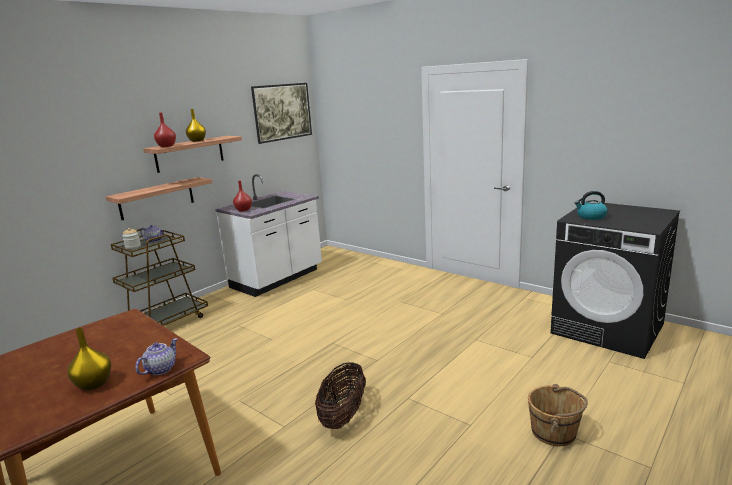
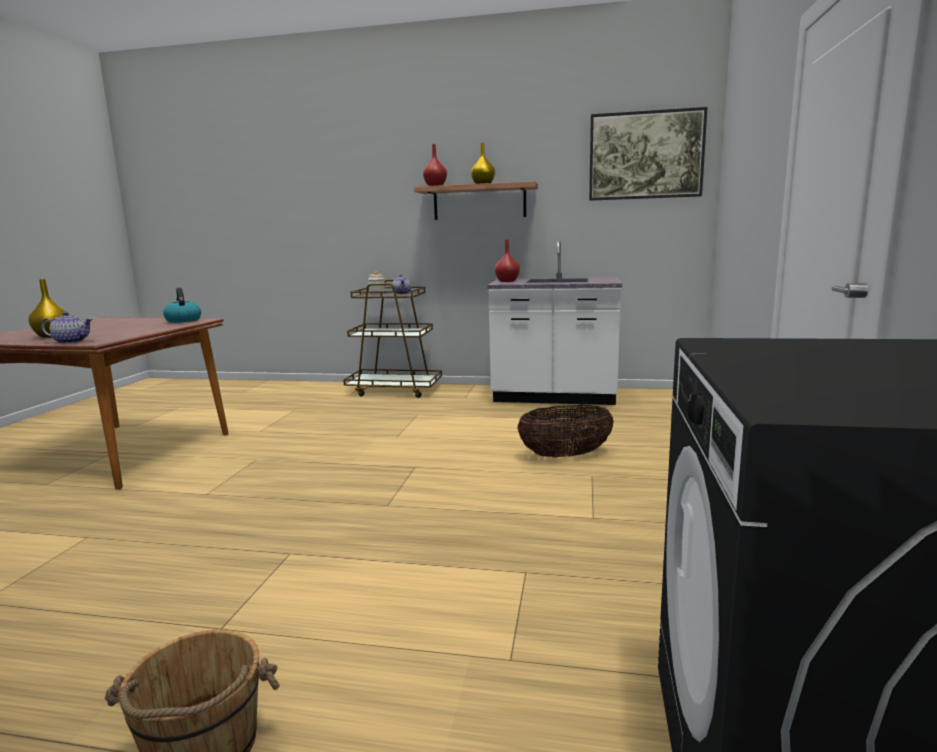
camera: 60 degrees right, 5 degrees down
shelf [106,177,212,220] -> none
basket [315,362,366,429] -> basket moved to [517,405,614,457]
kettle [574,191,608,220] -> kettle moved to [163,288,201,323]

